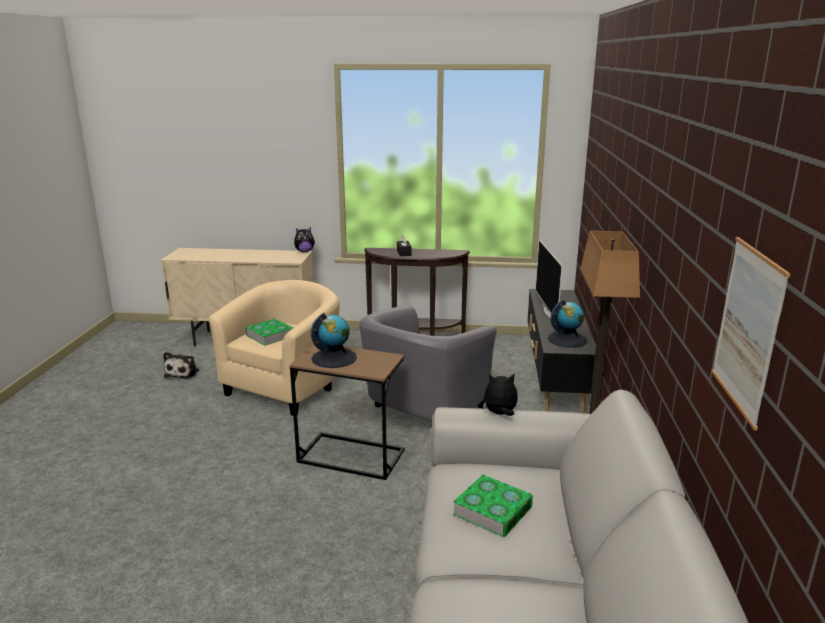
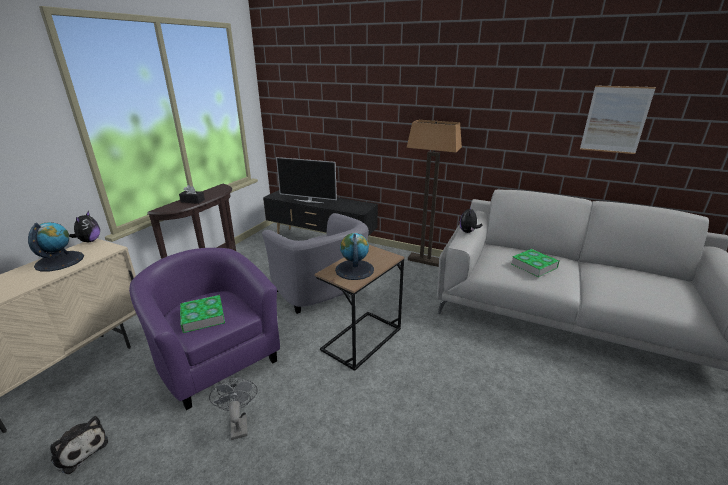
camera: 70 degrees left, 5 degrees up
beige armchair [209,280,340,416] -> purple armchair [129,248,280,410]
globe [548,300,588,348] -> globe moved to [28,222,84,272]
none -> grey fan [209,378,257,440]

